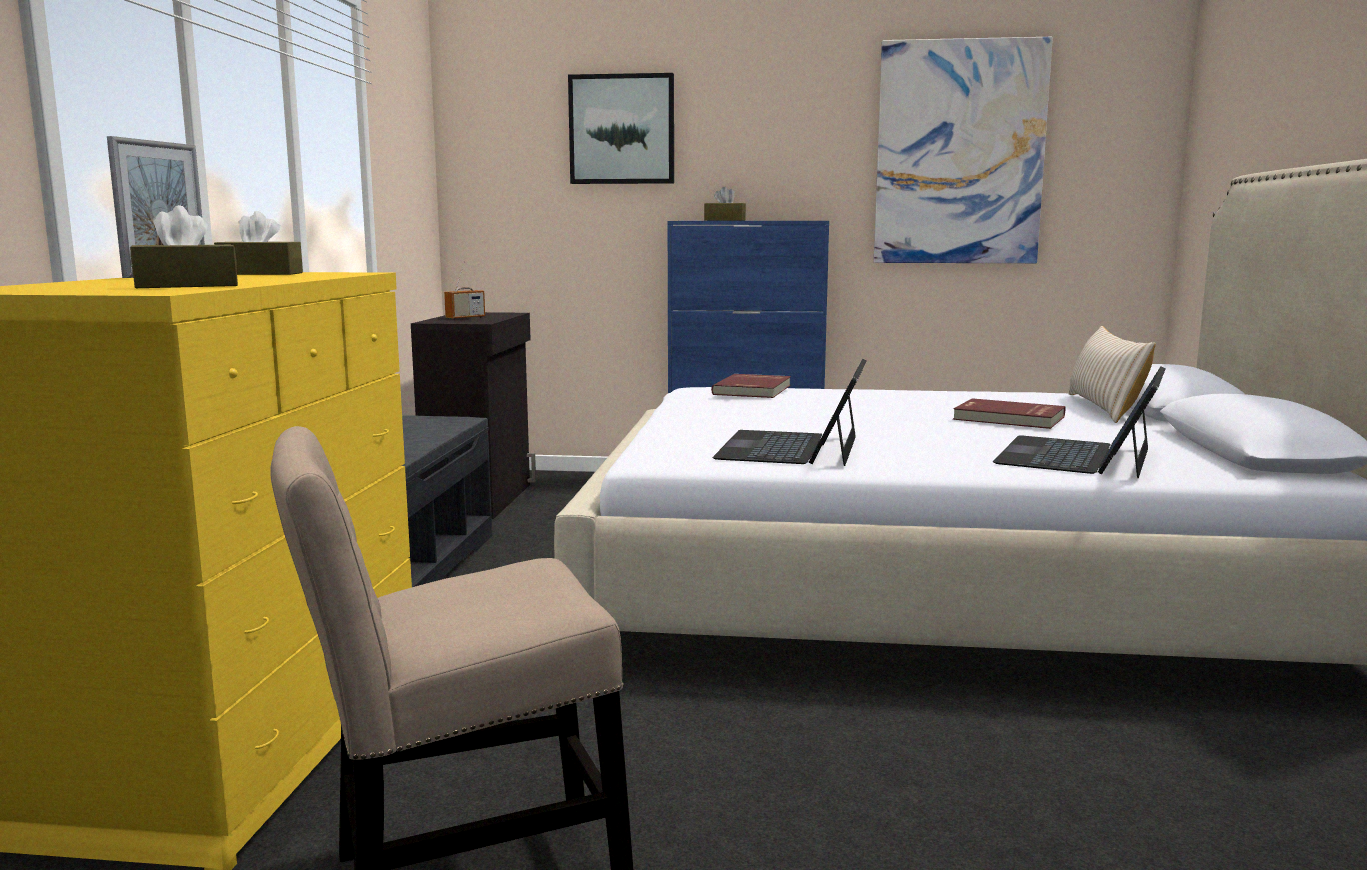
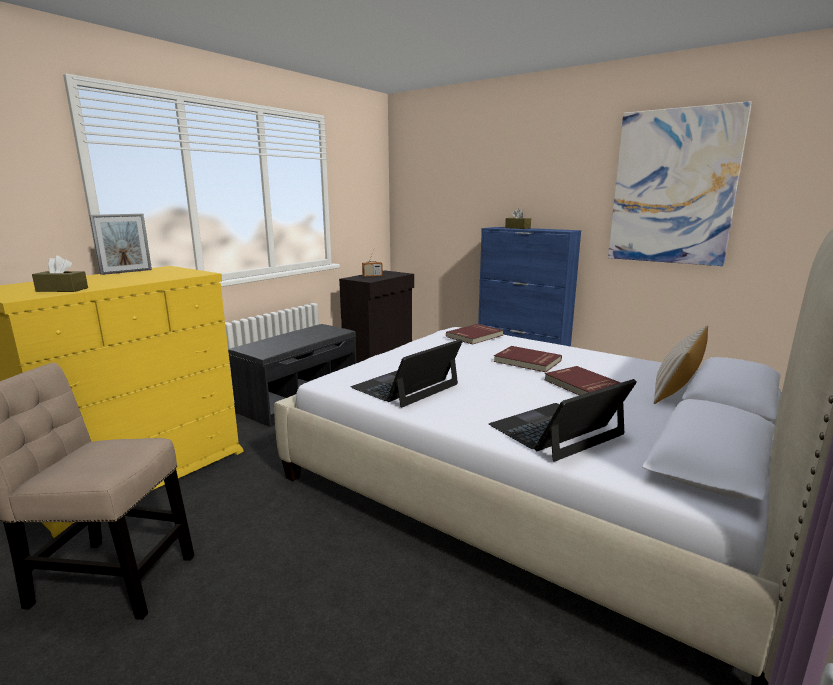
camera: 30 degrees right, 5 degrees up
brown tissue box [214,211,303,275] -> none
picture [568,73,674,184] -> none
none -> red book [494,346,562,372]

